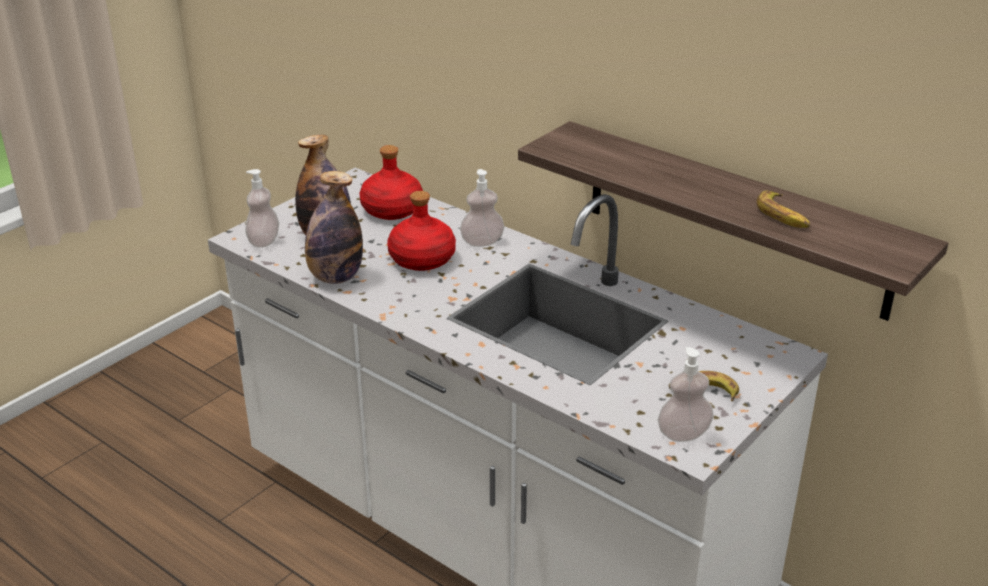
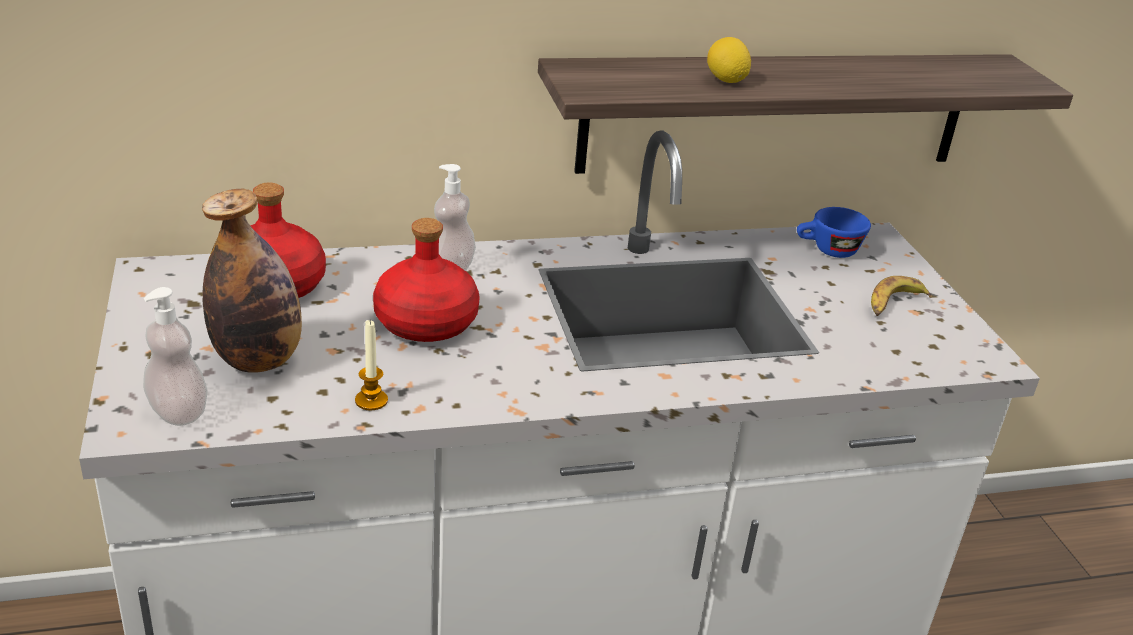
camera: 55 degrees left, 0 degrees up
bottle [305,171,363,284] -> candle [355,320,388,411]
soap dispenser [658,347,714,442] -> none
banana [757,191,811,228] -> none
none -> lemon [707,37,751,83]
none -> blue cup [797,207,871,258]

